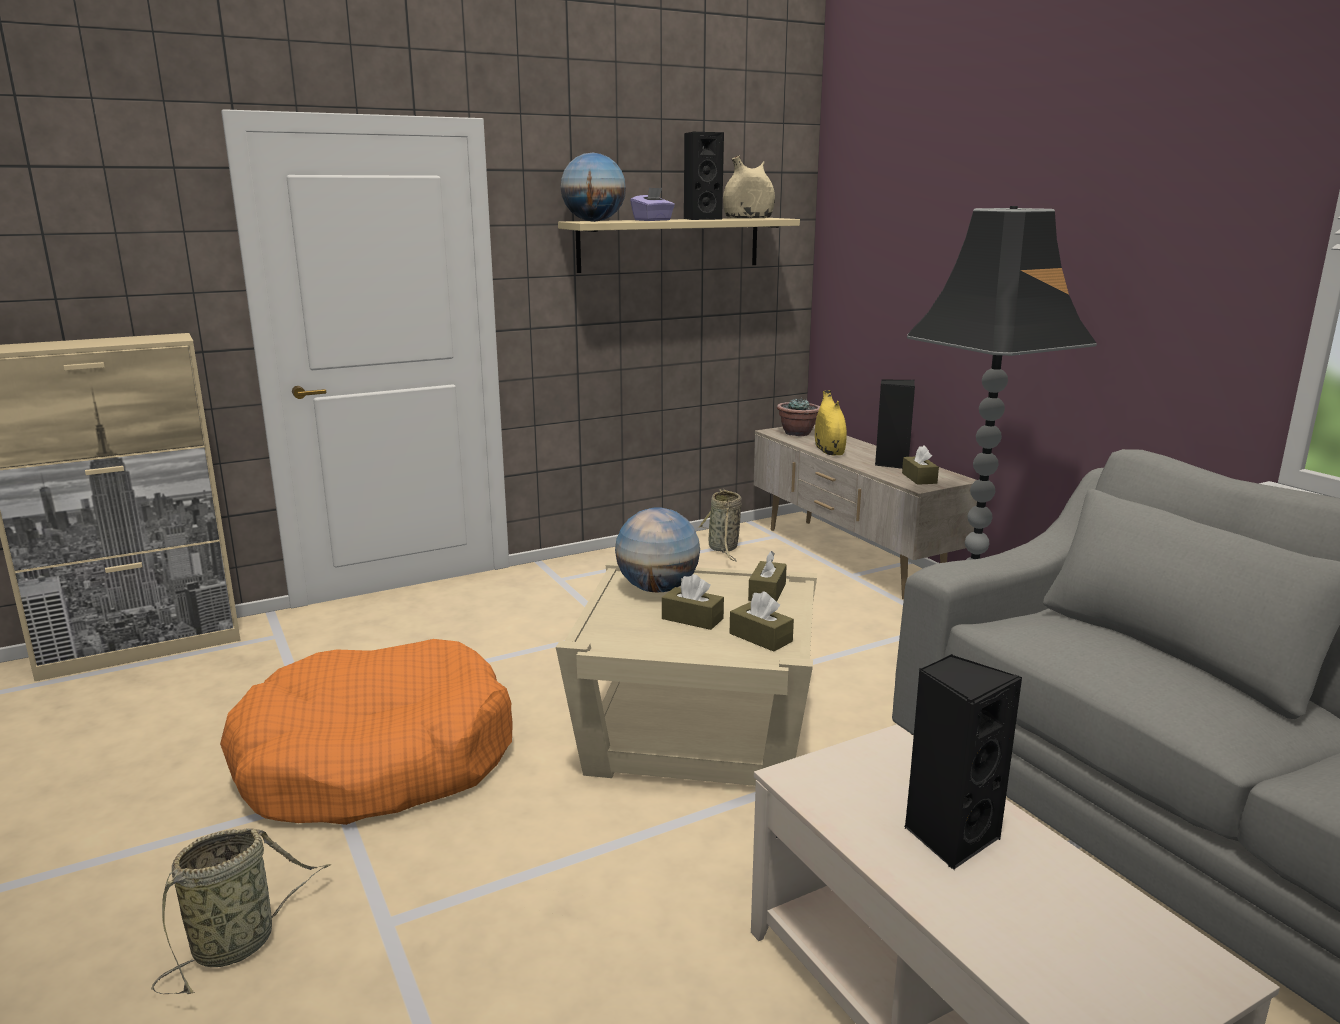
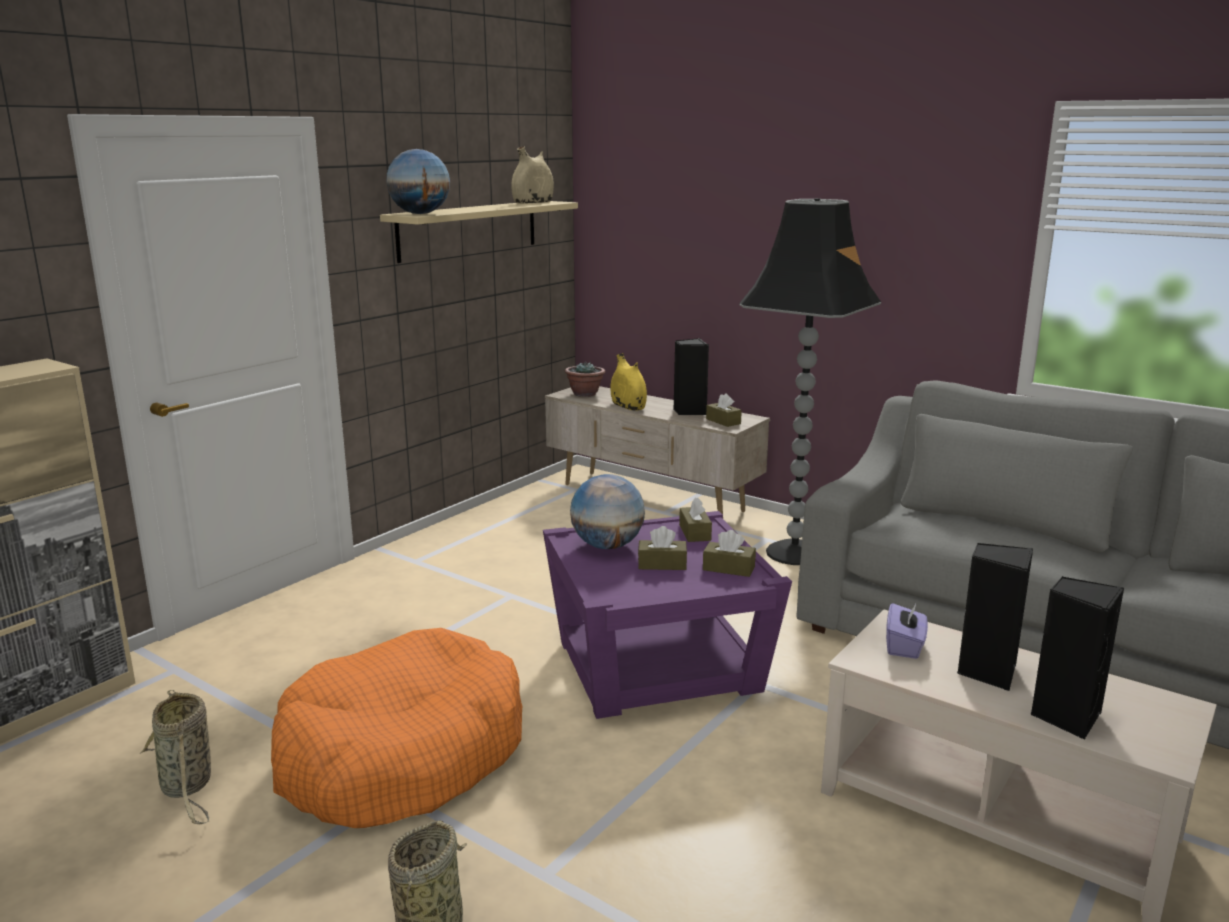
camera: 25 degrees left, 0 degrees up
beige side table [556,561,817,786] -> purple side table [543,511,792,719]
purple tissue box [630,187,675,221] -> purple tissue box moved to [886,602,928,659]
black speaker [684,132,724,220] -> black speaker moved to [1030,577,1124,740]
basket [698,489,742,562] -> basket moved to [140,690,211,824]

